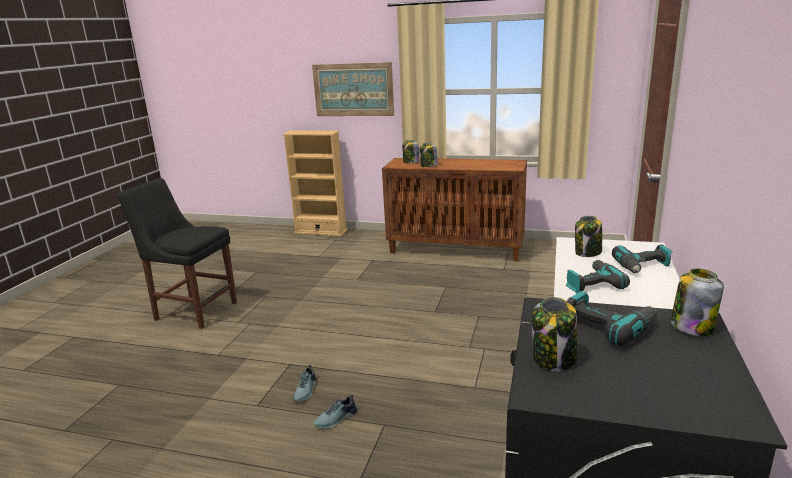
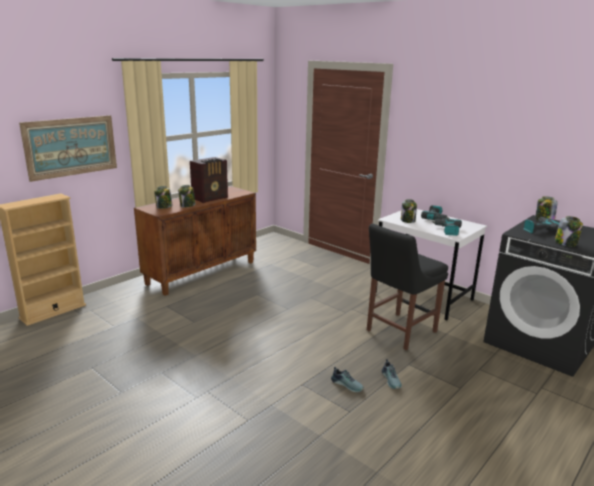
camera: 65 degrees left, 0 degrees up
black chair [117,178,237,329] -> black chair moved to [367,224,448,350]
none -> radio [190,157,228,203]

